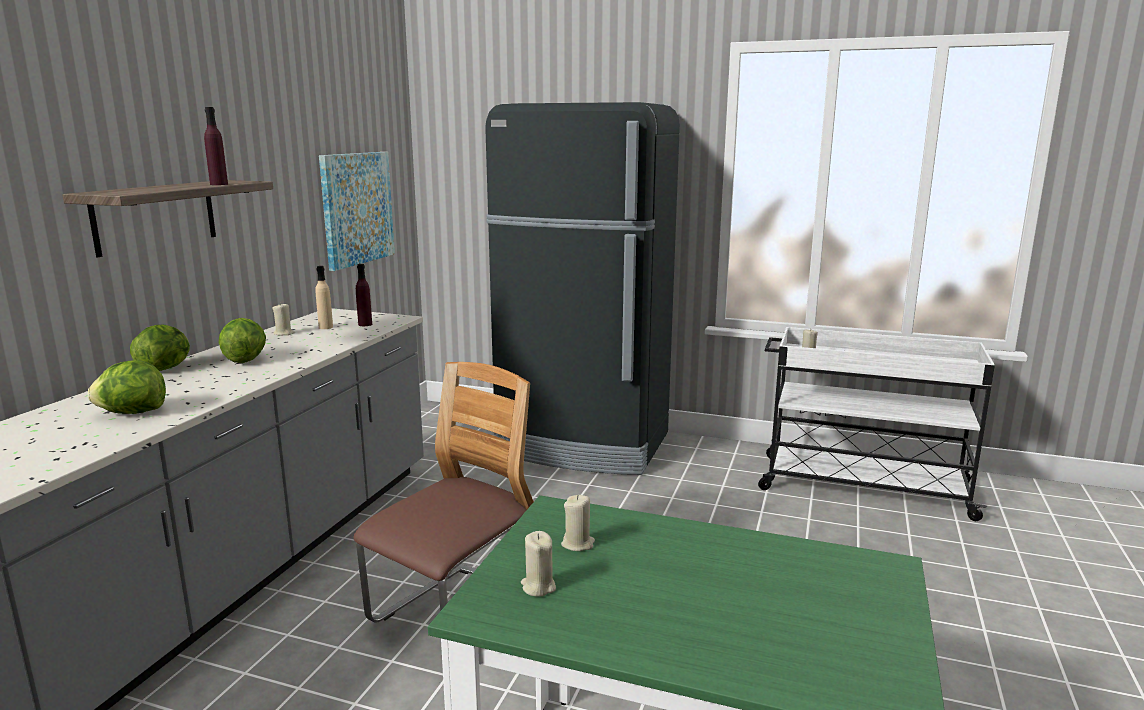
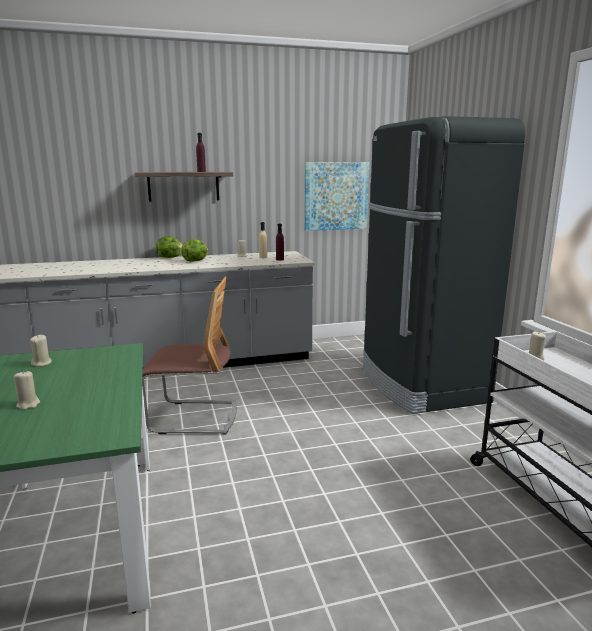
camera: 55 degrees right, 0 degrees up
lettuce [87,360,166,414] -> none
beige candle [561,495,595,551] -> beige candle moved to [14,371,40,410]

